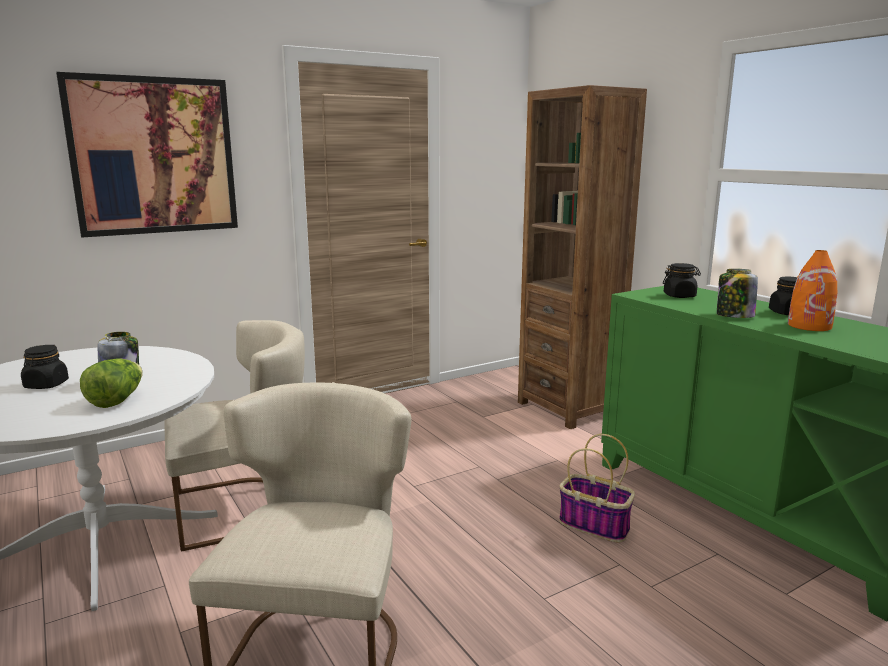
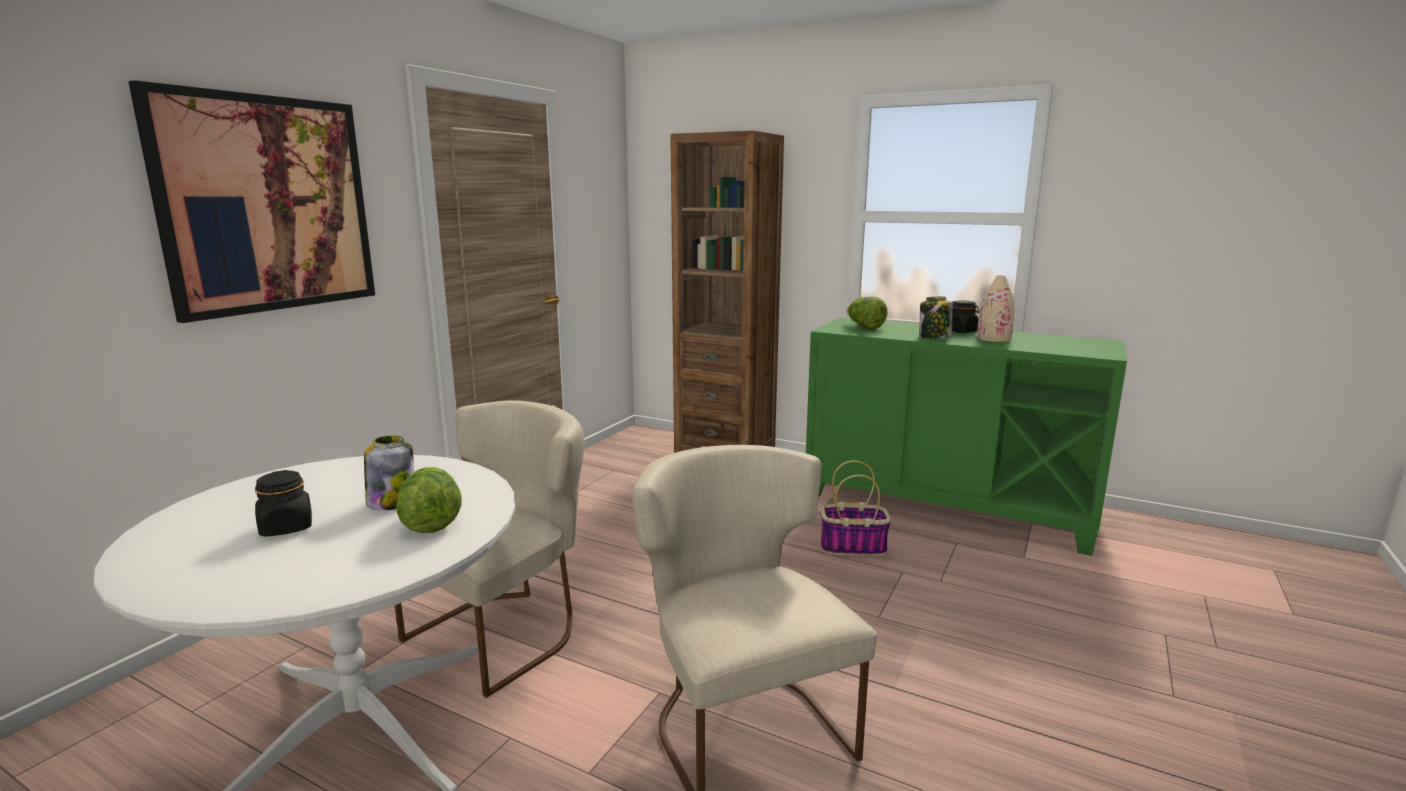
camera: 30 degrees left, 0 degrees up
black jar [663,263,701,298] -> lettuce [846,297,888,329]
orange vase [788,250,837,331] -> beige vase [977,276,1014,342]

